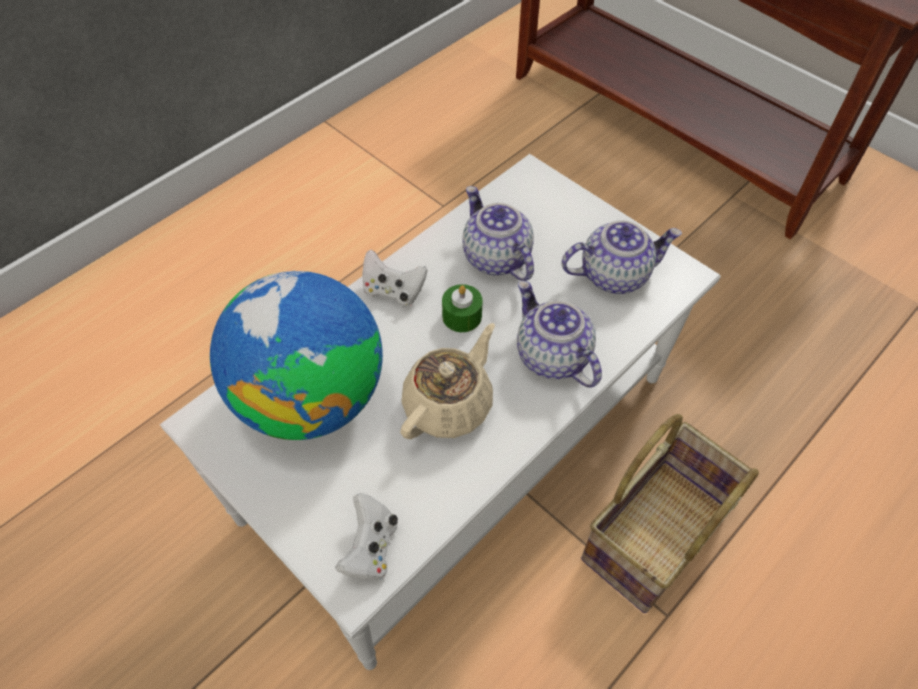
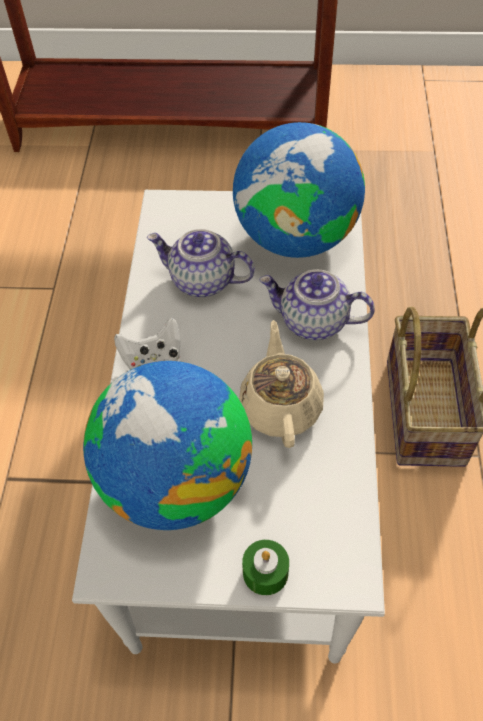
camera: 40 degrees left, 0 degrees up
white game controller [335,493,398,580] -> none
green candle [442,284,483,332] -> green candle moved to [242,540,289,595]
teapot [562,220,682,294] -> globe [233,122,365,258]

